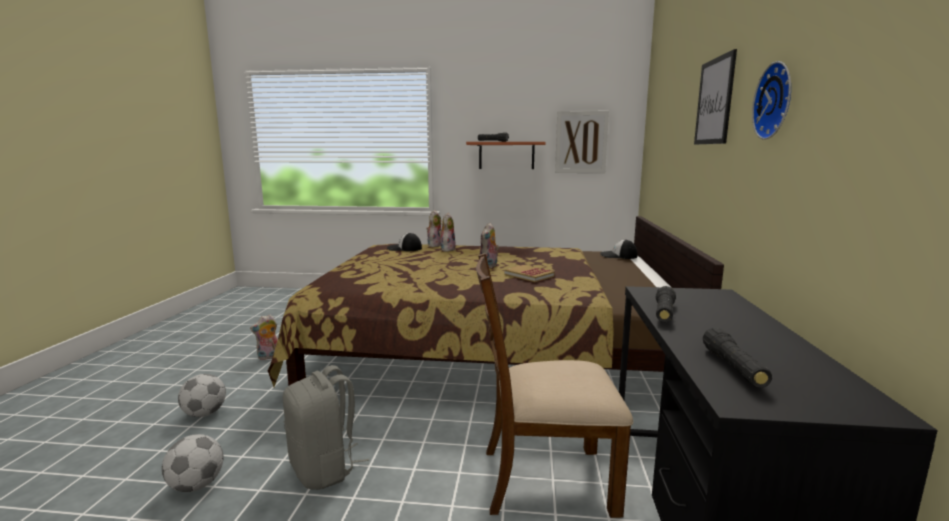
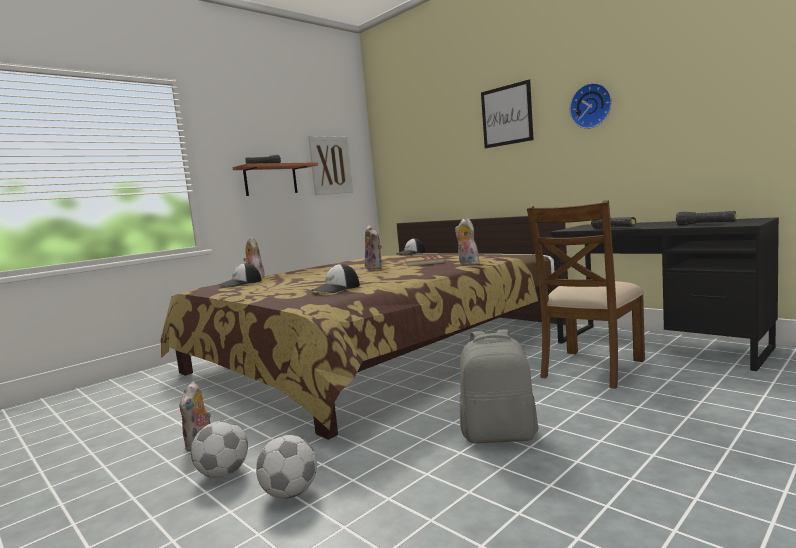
camera: 50 degrees left, 5 degrees down
football [162,434,224,492] -> football moved to [191,421,248,478]
plush toy [439,213,456,252] -> plush toy moved to [455,218,479,265]
none -> cap [310,264,360,293]

